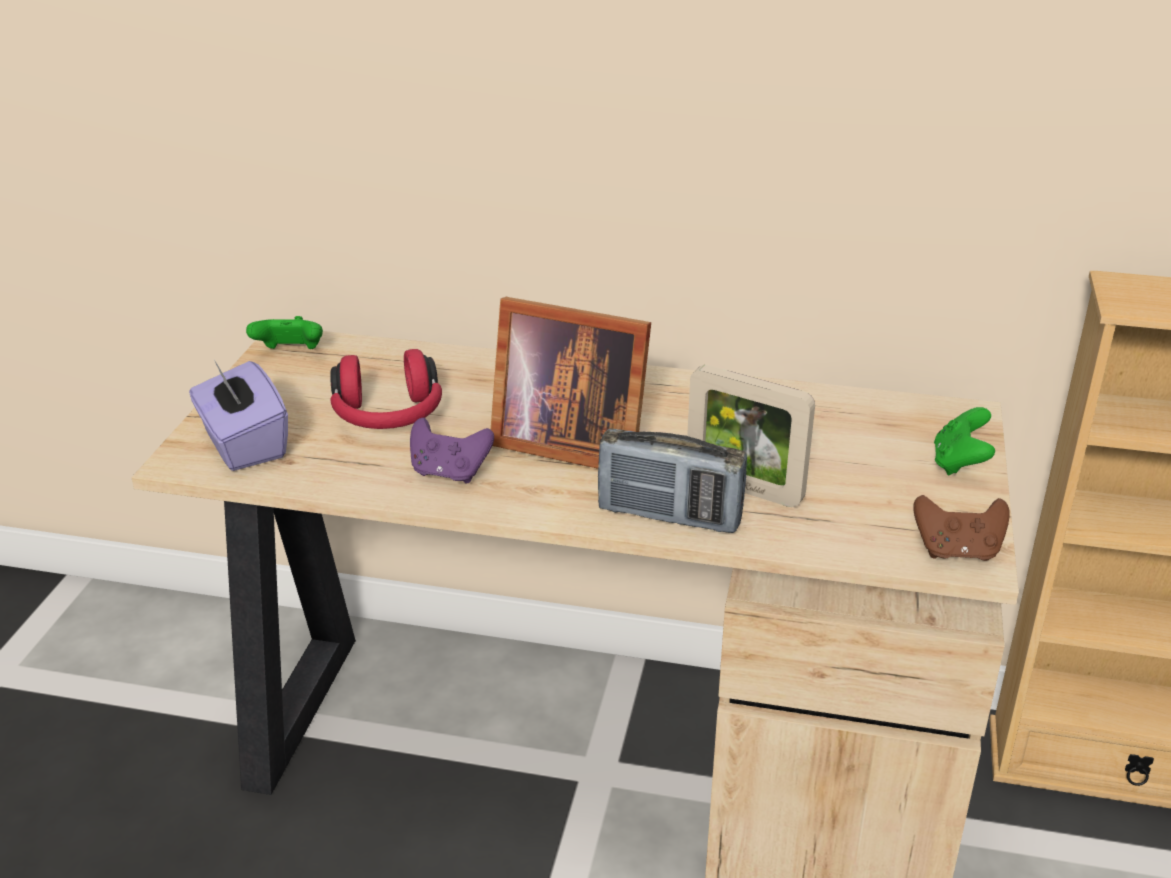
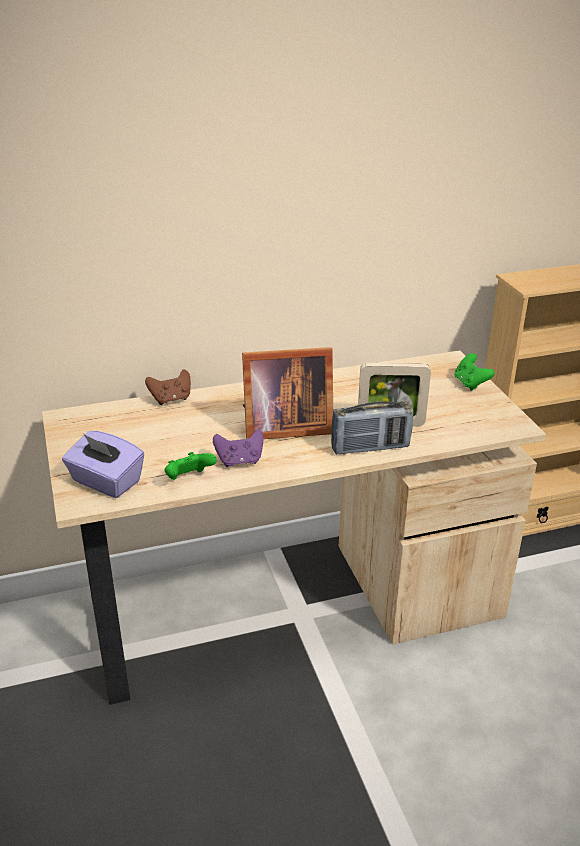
camera: 30 degrees left, 0 degrees up
green game controller [246,316,323,349] -> green game controller moved to [164,452,217,480]
red headphones [330,349,442,429] -> none
brown game controller [913,495,1010,561] -> brown game controller moved to [145,369,191,405]

